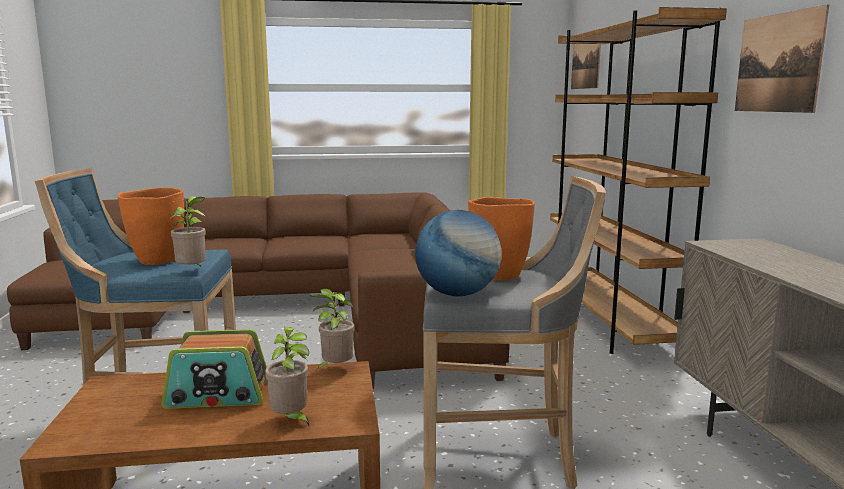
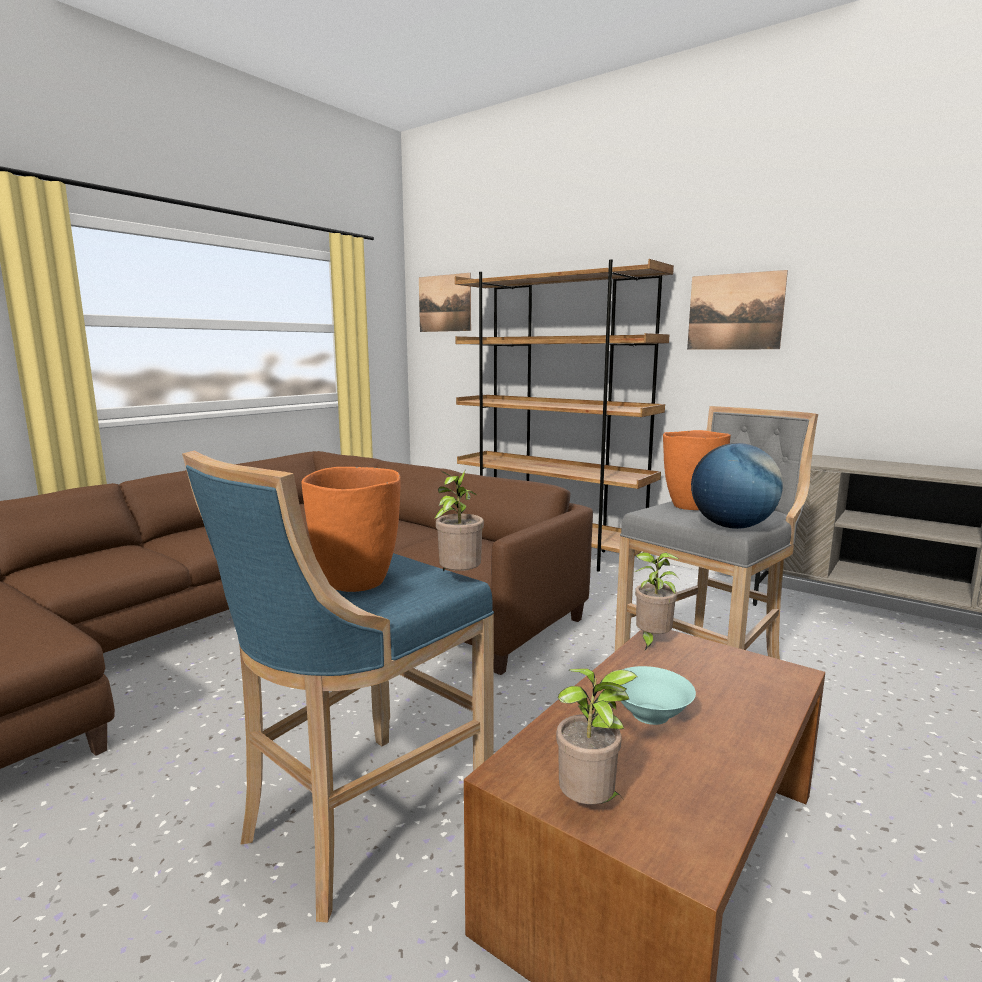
camera: 45 degrees left, 0 degrees up
radio [162,329,267,409] -> turquoise bowl [621,666,696,725]
potted plant [265,327,309,426] -> potted plant moved to [556,669,638,804]

